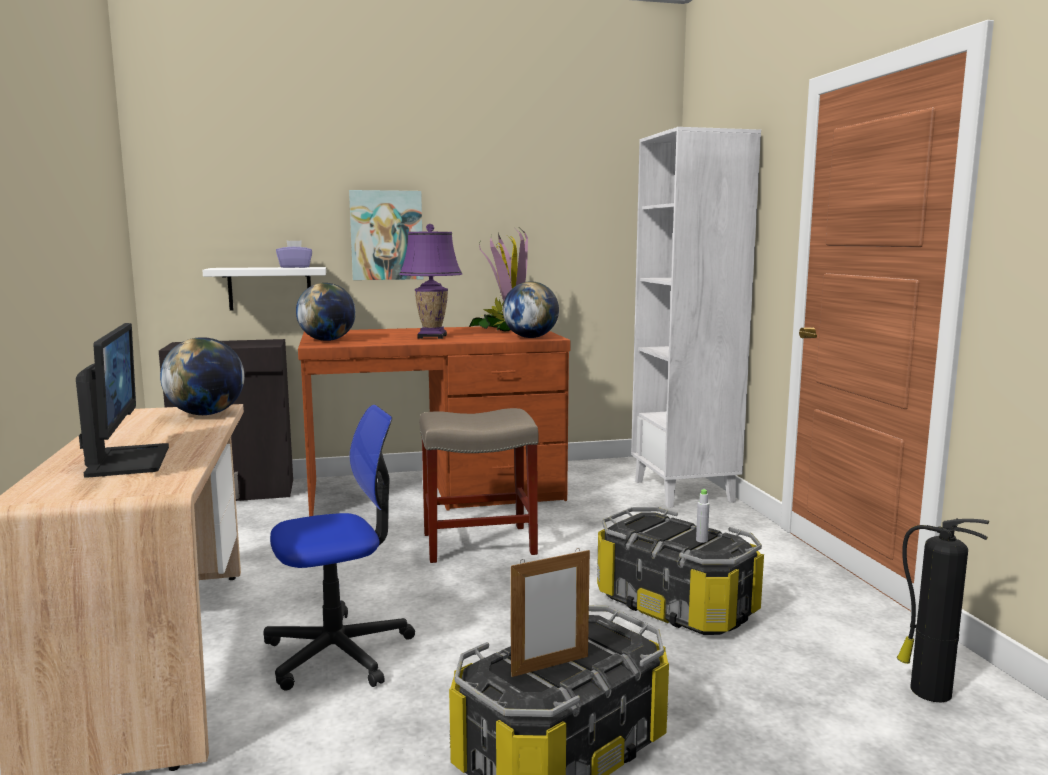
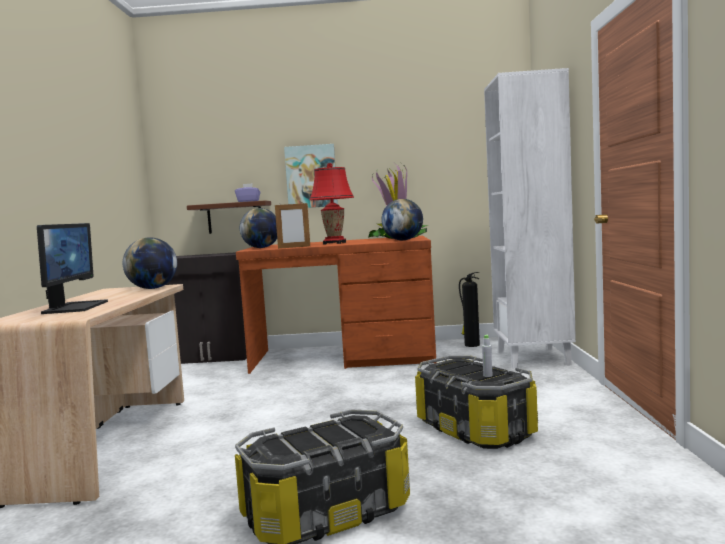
camera: 15 degrees right, 5 degrees down
white shelf [202,267,326,311] -> brown shelf [187,201,271,234]
office chair [263,405,415,691] -> none
purple table lamp [399,224,462,339] -> red table lamp [310,163,354,244]
beige stool [420,408,539,563] -> none
picture frame [511,548,590,677] -> picture frame moved to [275,203,310,249]
fire extinguisher [897,518,989,703] -> fire extinguisher moved to [459,272,480,347]

